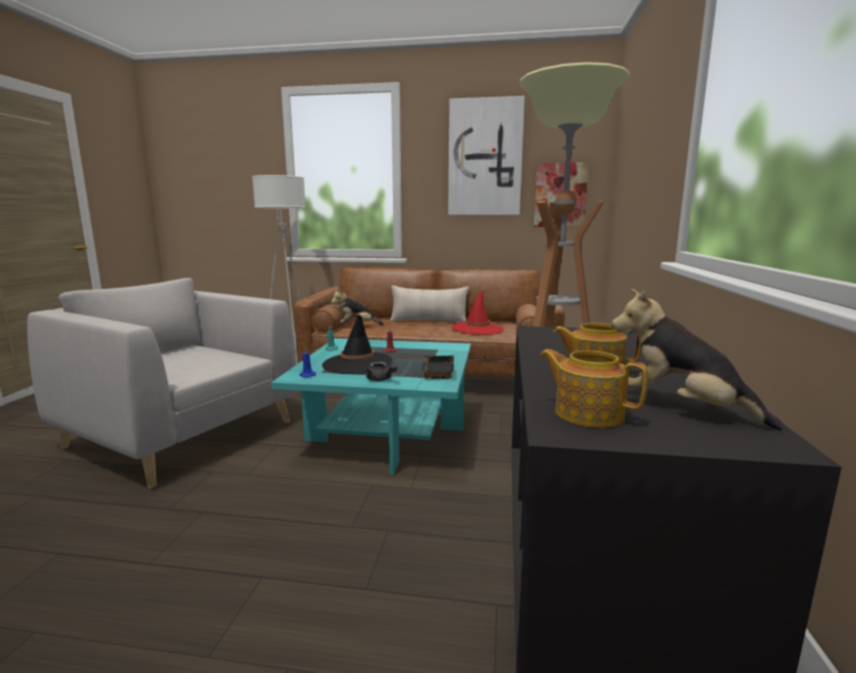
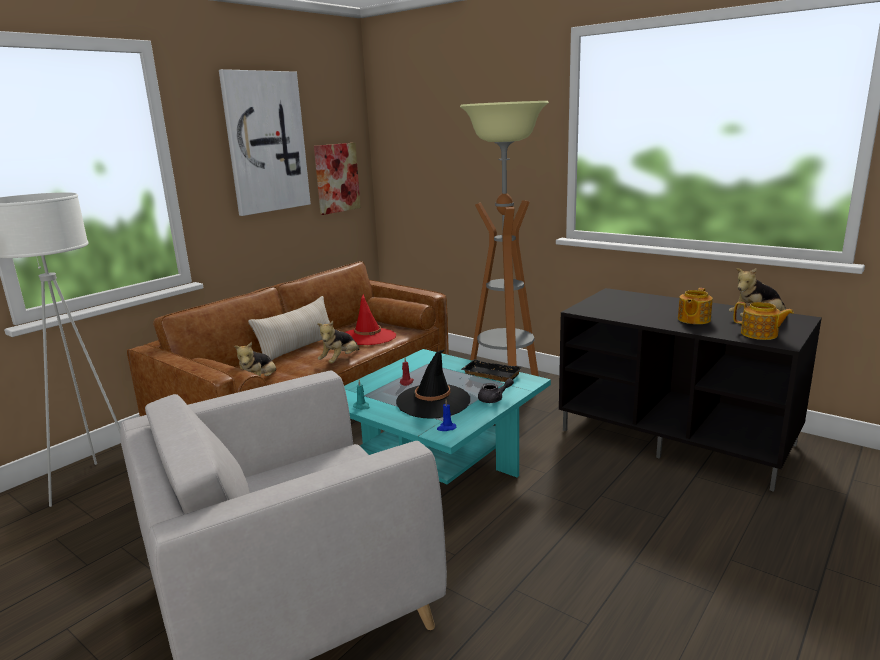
camera: 60 degrees left, 5 degrees up
teapot [540,349,648,428] -> teapot turned 120 degrees counterclockwise [733,302,794,340]
none -> plush toy [317,321,359,363]

